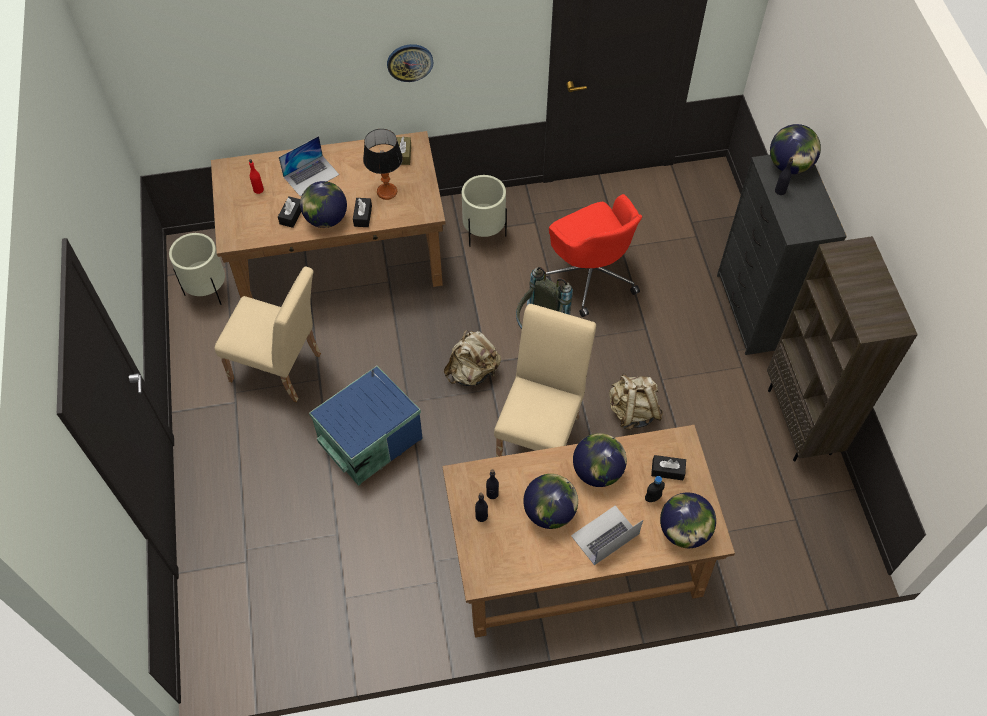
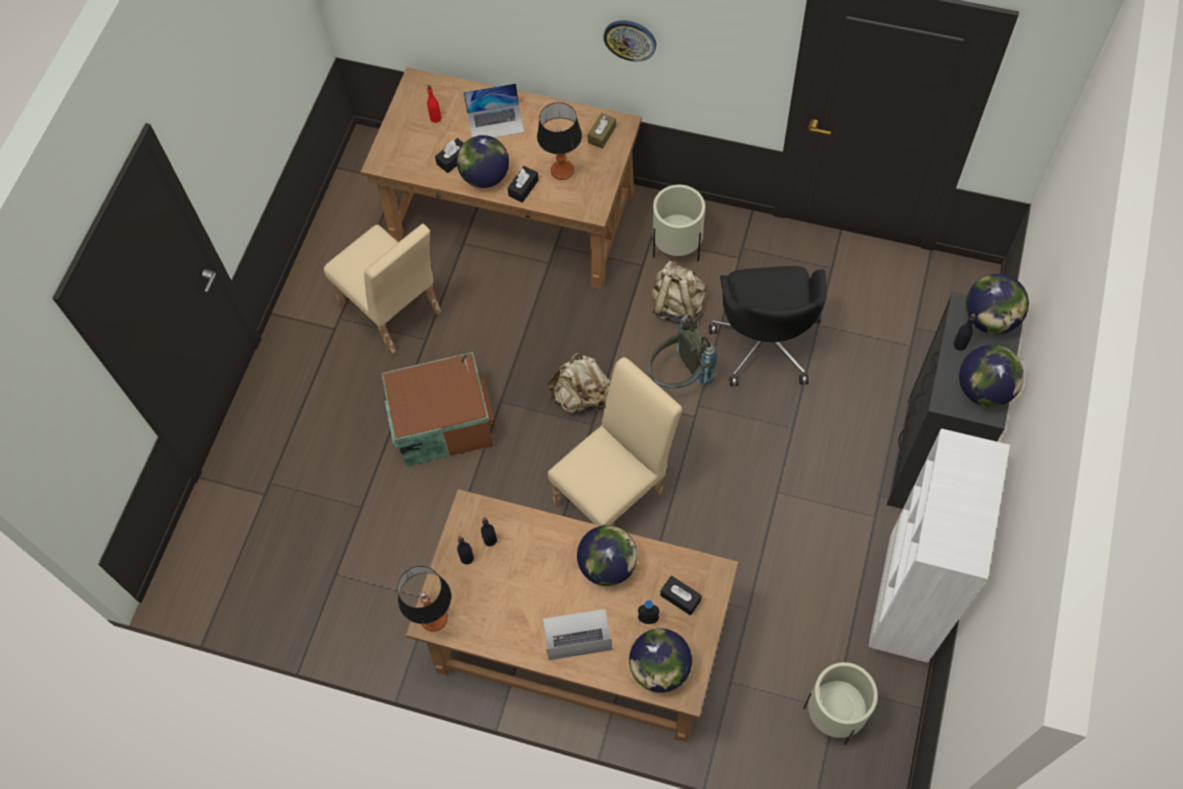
camera: 30 degrees right, 5 degrees up
beige planter [169,233,225,305] -> beige planter moved to [803,662,878,745]
blue storage box [309,366,423,486] -> brown storage box [382,352,495,467]
globe [523,474,578,529] -> globe moved to [959,345,1024,407]
red office chair [546,194,642,317] -> black office chair [709,266,827,386]
beige backpack [609,373,663,430] -> beige backpack moved to [652,260,706,323]
brown bookcase [767,236,918,461] -> white bookcase [868,429,1010,663]
none -> table lamp [397,566,451,632]

